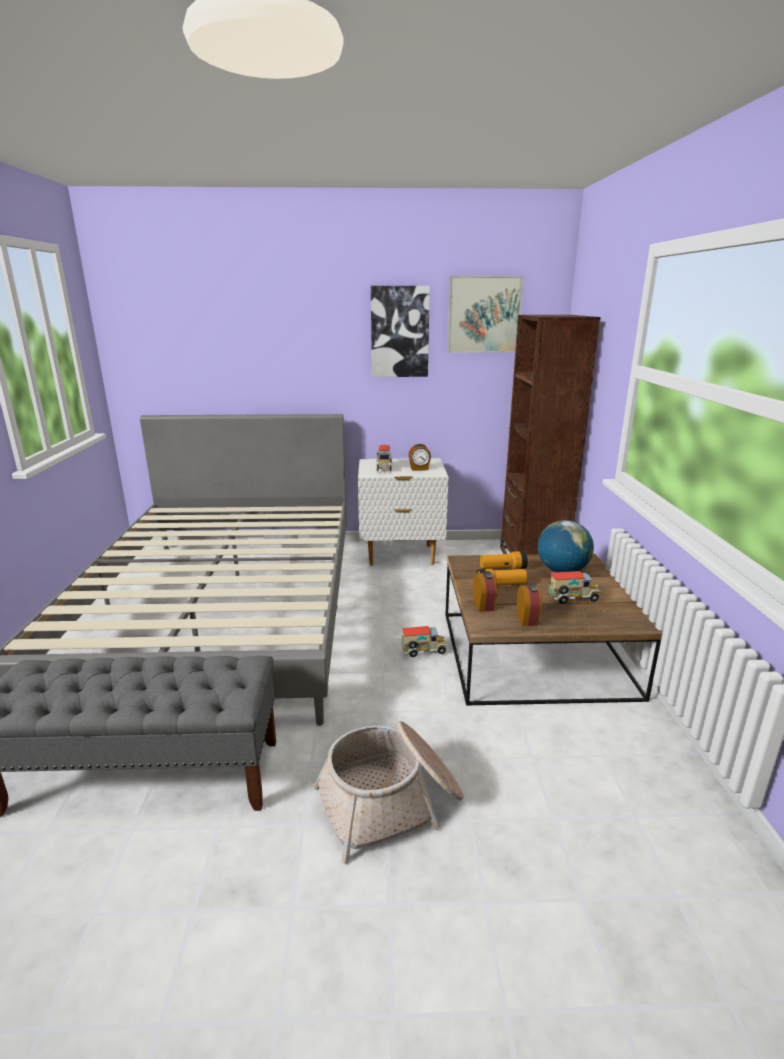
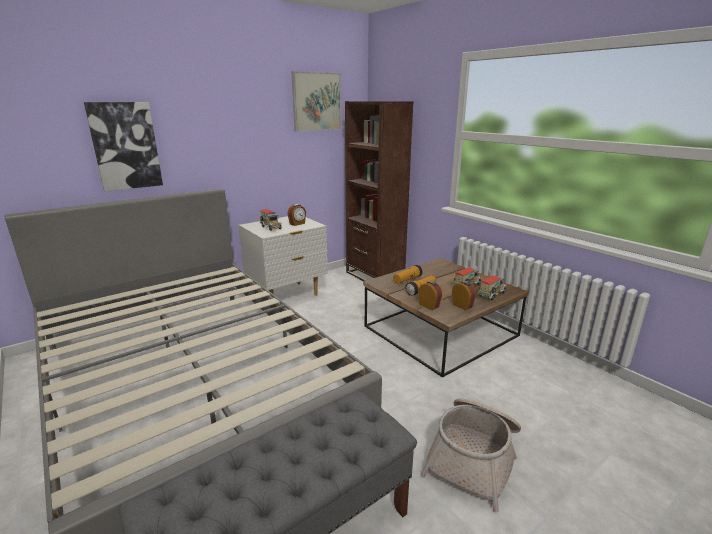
camera: 35 degrees left, 0 degrees up
picture [371,286,430,377] -> picture moved to [84,102,163,191]
toy truck [402,626,448,657] -> toy truck moved to [477,275,507,300]
globe [538,520,594,572] -> none

